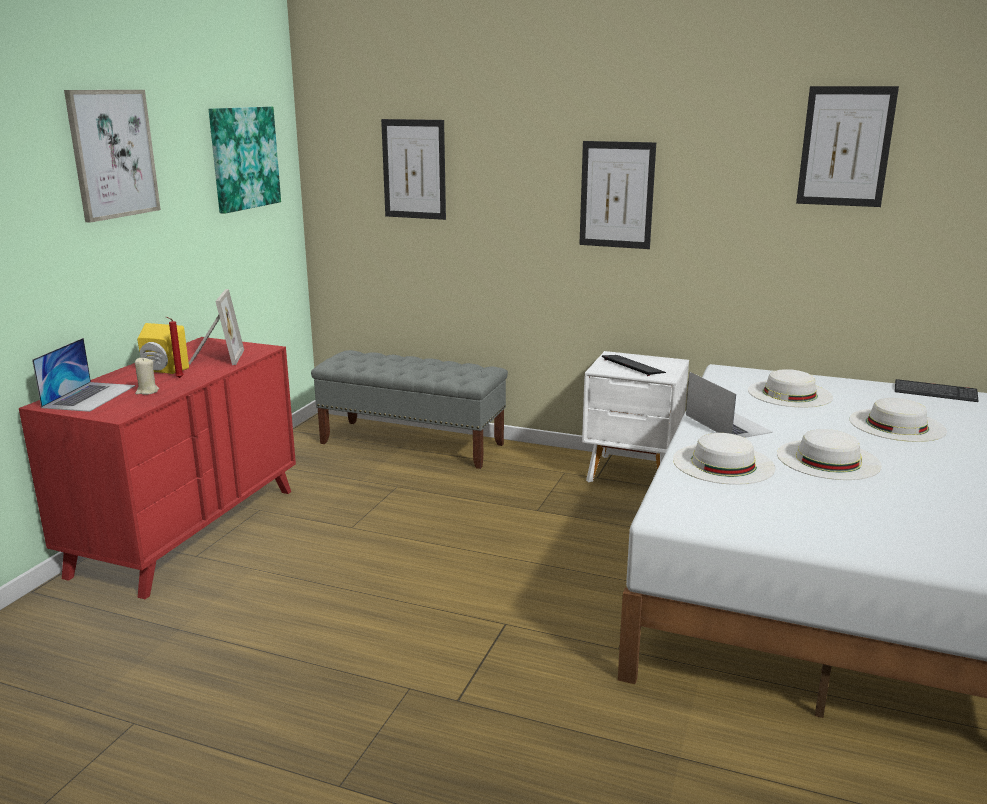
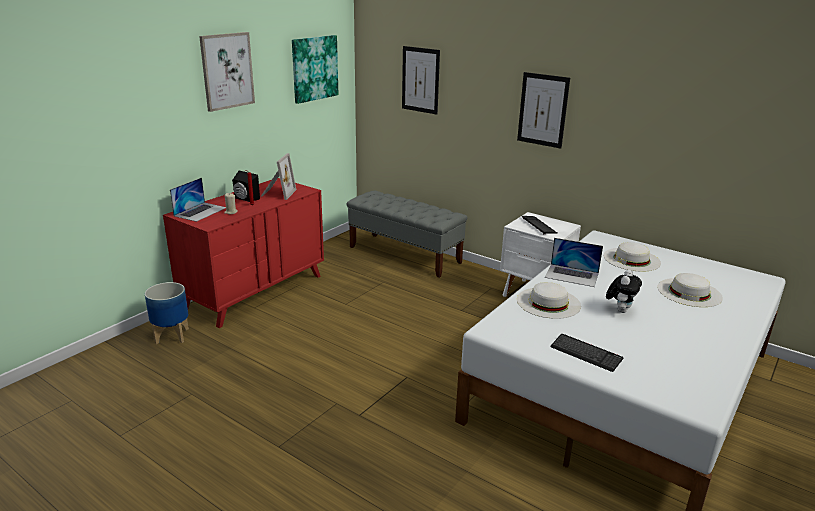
camera: 15 degrees right, 5 degrees up
yellow speaker [137,323,189,374] -> black speaker [232,171,260,202]
laptop [686,372,773,438] -> laptop turned 120 degrees clockwise [545,238,603,287]
white hat [777,429,882,480] -> plush toy [606,270,642,313]
picture [796,86,899,207] -> none
keyboard [895,379,978,402] -> keyboard moved to [550,334,623,372]
none -> planter [145,282,189,344]

